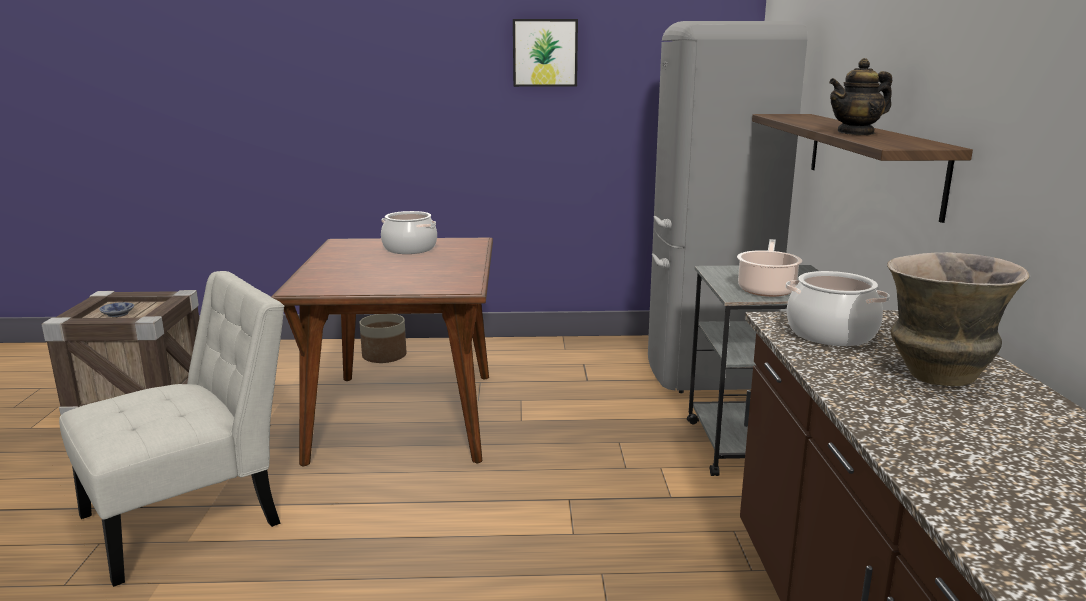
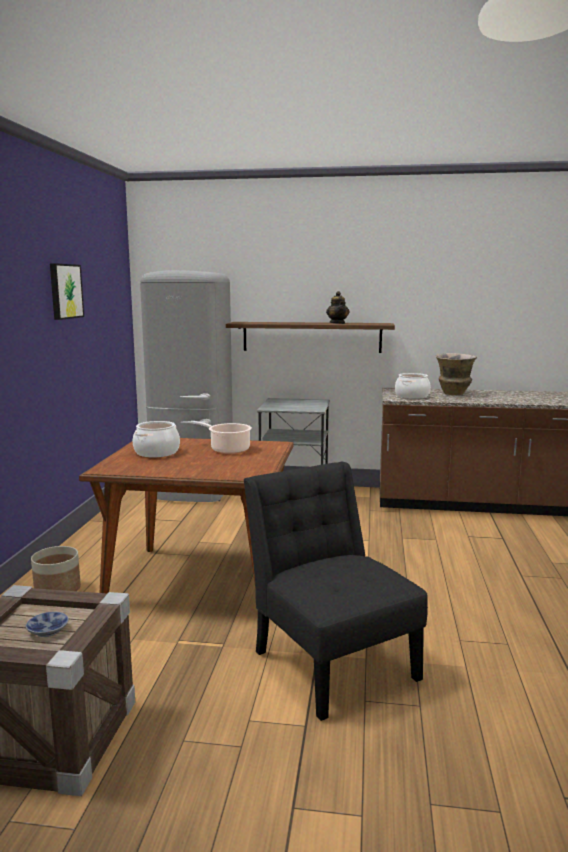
camera: 80 degrees left, 5 degrees down
white chair [59,271,285,587] -> black chair [244,462,428,721]
cooking pot [737,239,802,297] -> cooking pot moved to [190,421,252,454]

